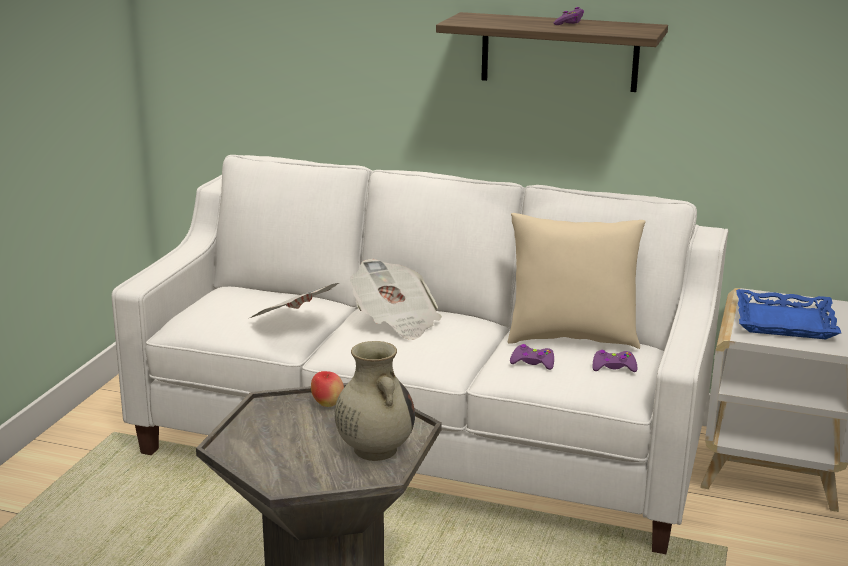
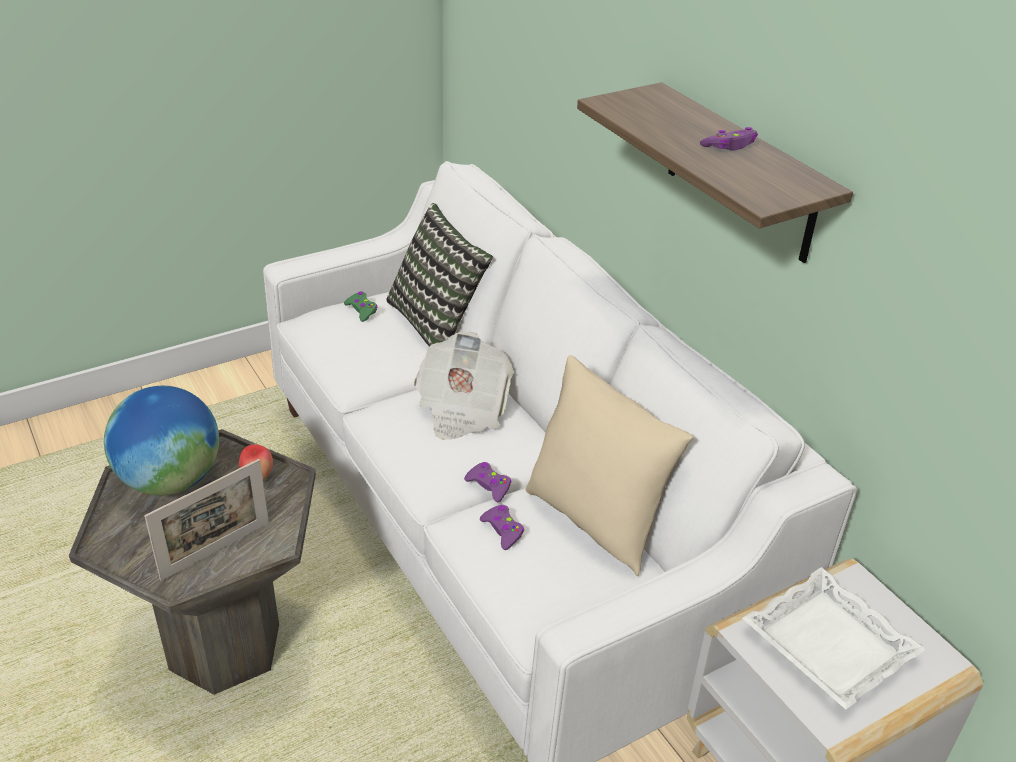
camera: 40 degrees right, 15 degrees up
newspaper [250,283,339,318] -> none
beige vase [335,341,415,461] -> picture frame [145,459,269,581]
purple game controller [593,350,638,372] -> purple game controller moved to [464,462,511,502]
blue tray [736,289,841,339] -> white tray [742,567,926,710]
none -> globe [104,386,219,495]
none -> green game controller [344,292,377,322]
none -> pillow [386,203,493,347]

